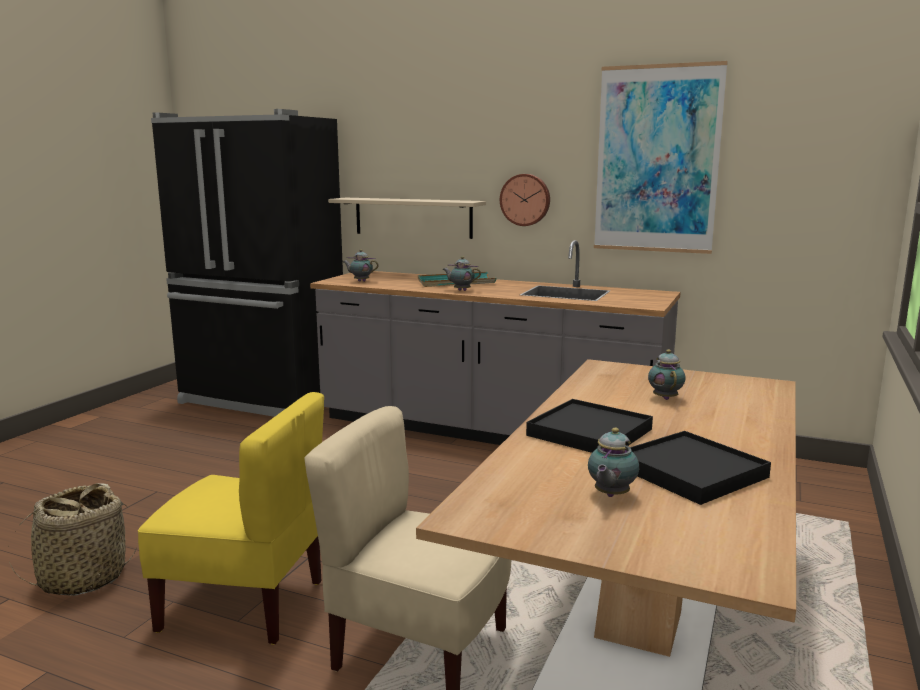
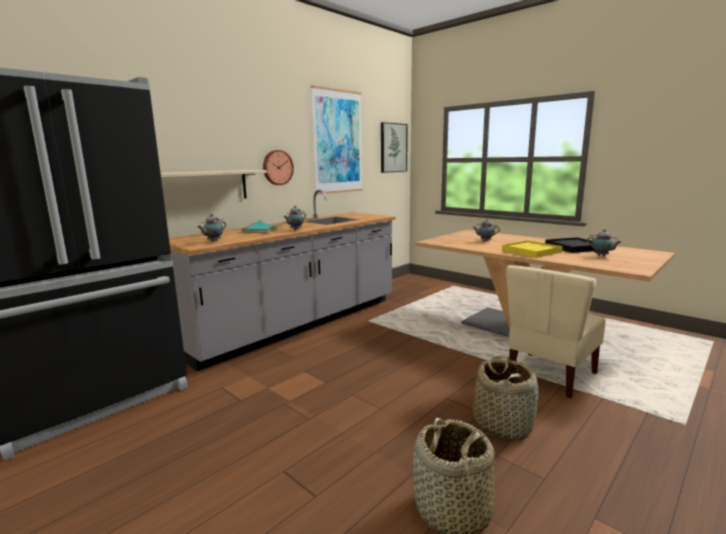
camera: 70 degrees left, 0 degrees up
yellow chair [138,392,324,645] -> basket [473,355,538,441]
black tray [526,399,653,453] -> yellow tray [502,240,563,258]
none -> picture [381,122,408,173]

